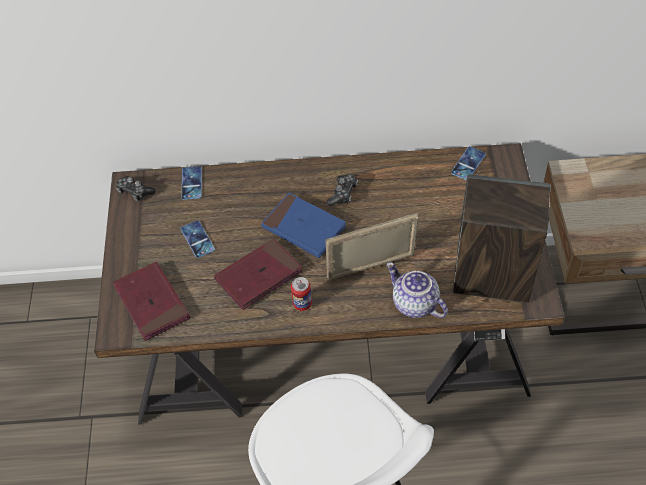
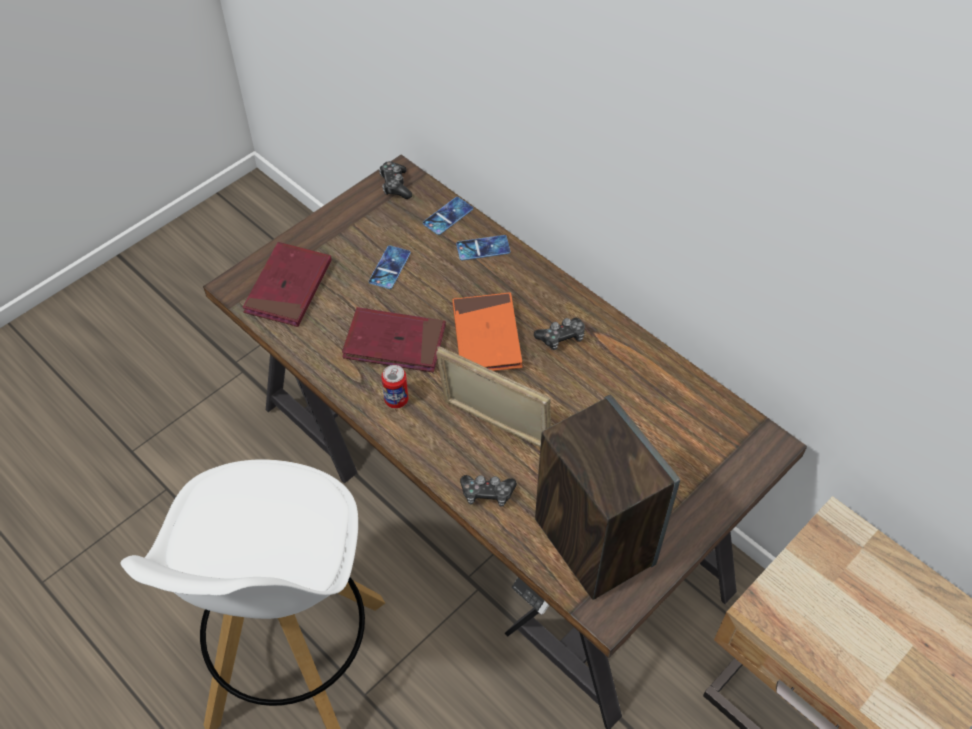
camera: 45 degrees right, 0 degrees up
blue book [261,193,346,258] -> orange book [452,292,522,371]
teapot [386,262,448,318] -> game controller [460,475,517,507]
phone [451,146,486,180] -> phone moved to [456,235,510,261]

